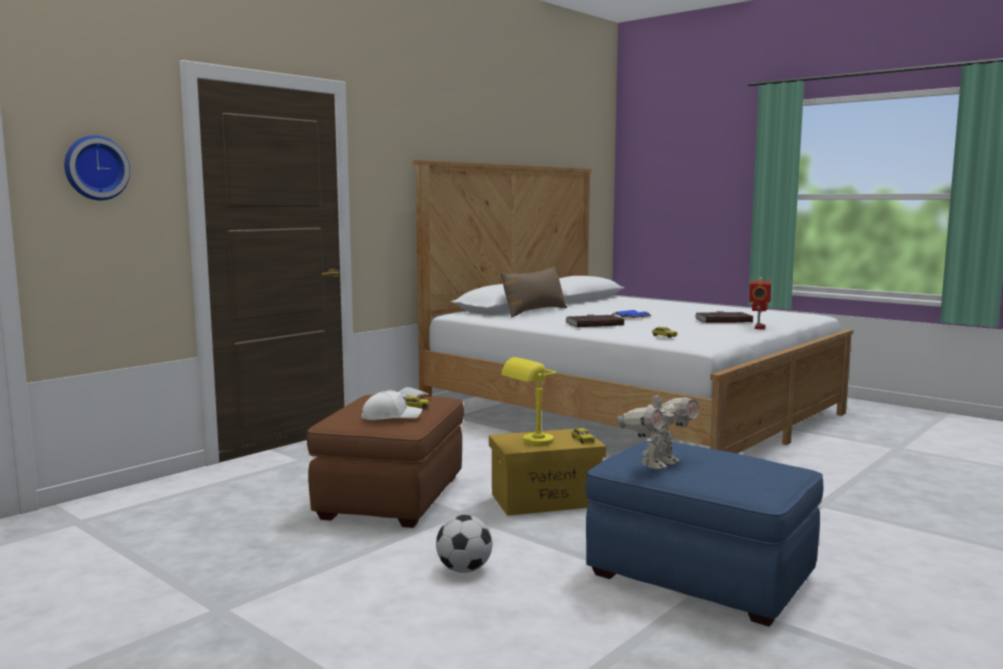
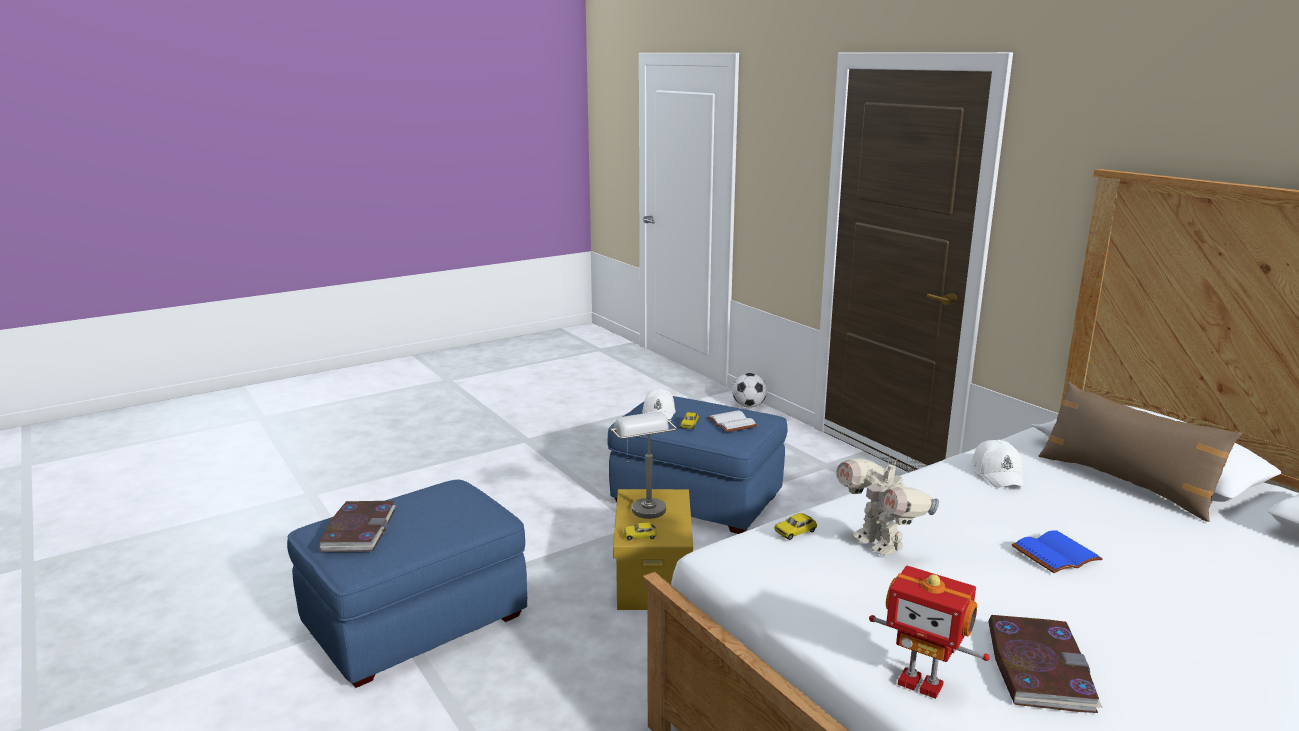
camera: 105 degrees right, 10 degrees up
wall clock [64,135,130,200] -> none
brown ottoman [307,394,464,528] -> blue ottoman [607,396,788,534]
football [436,515,492,573] -> football moved to [732,373,767,408]
yellow table lamp [501,357,556,446] -> grey table lamp [610,412,677,519]
book [565,314,624,327] -> book moved to [319,501,396,552]
toy robot [617,388,699,469] -> toy robot moved to [836,456,939,555]
none -> white cap [972,440,1024,488]

